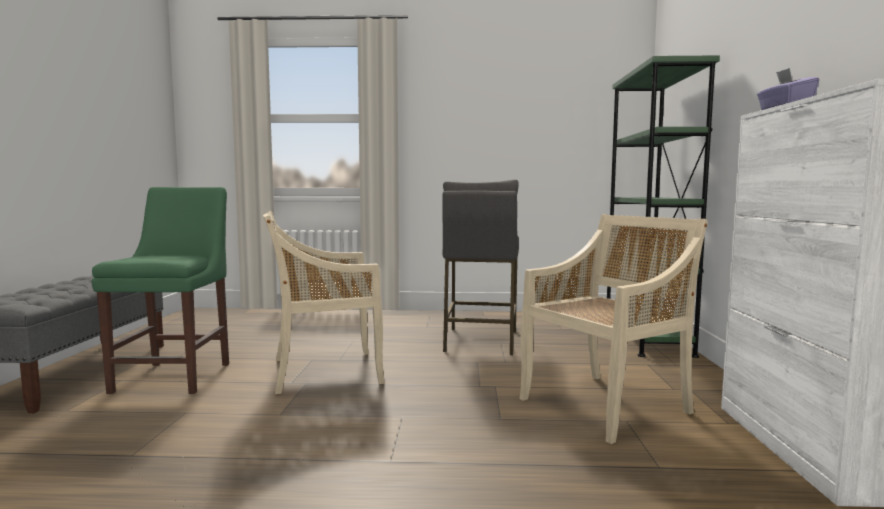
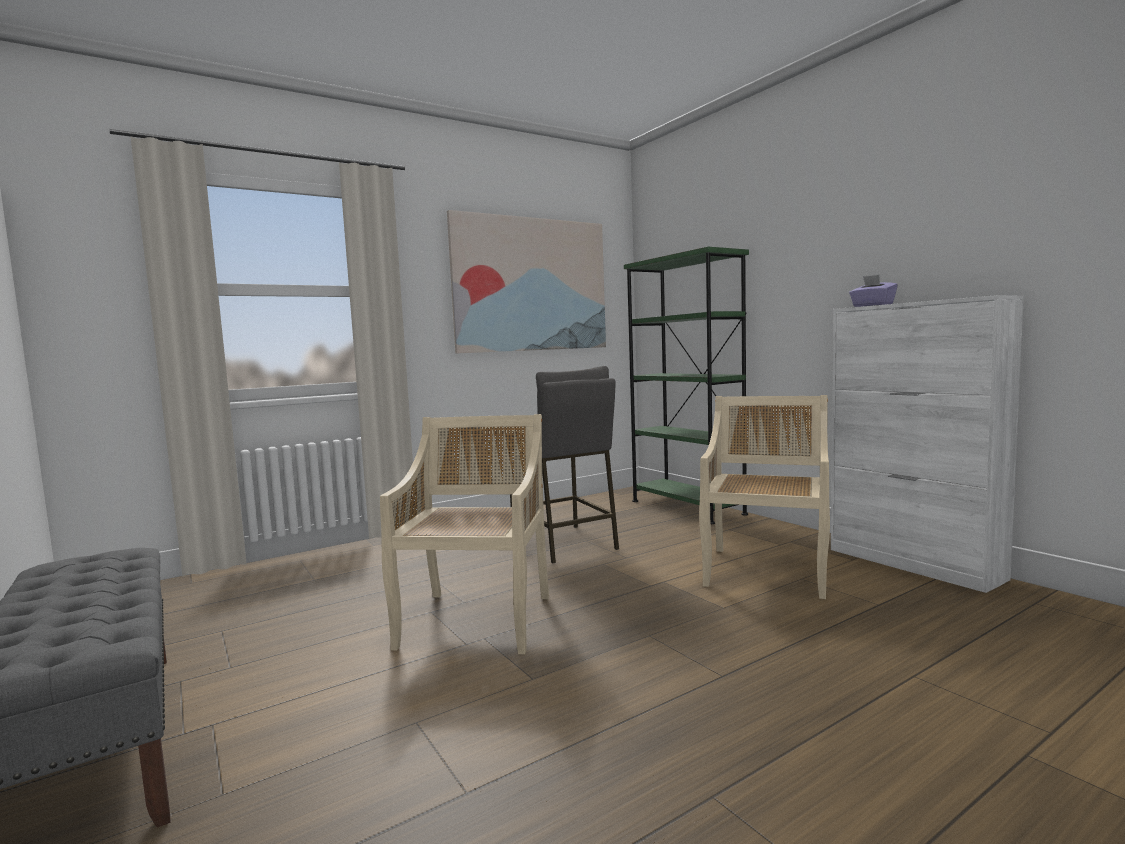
camera: 35 degrees left, 0 degrees up
green chair [91,187,229,394] -> none
beige chair [263,211,385,394] -> beige chair turned 150 degrees clockwise [380,414,549,654]
none -> picture [447,210,606,353]

